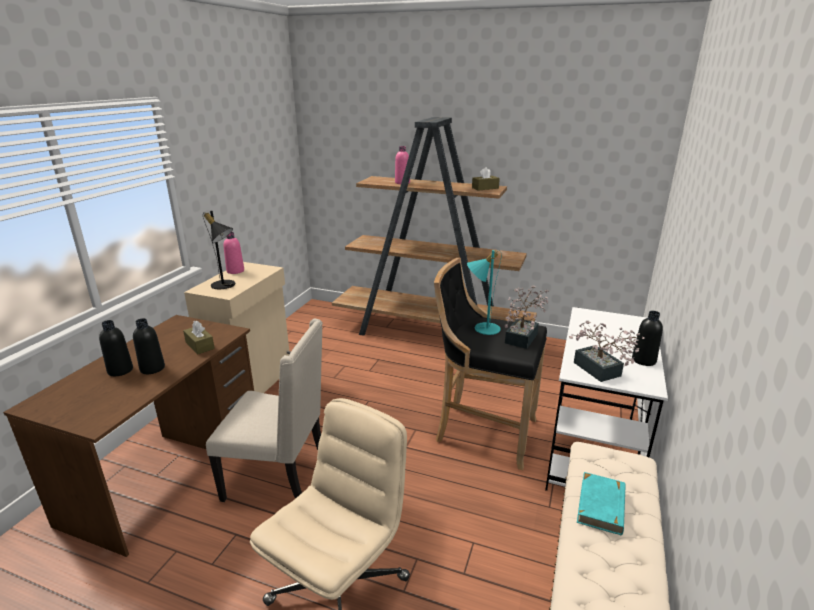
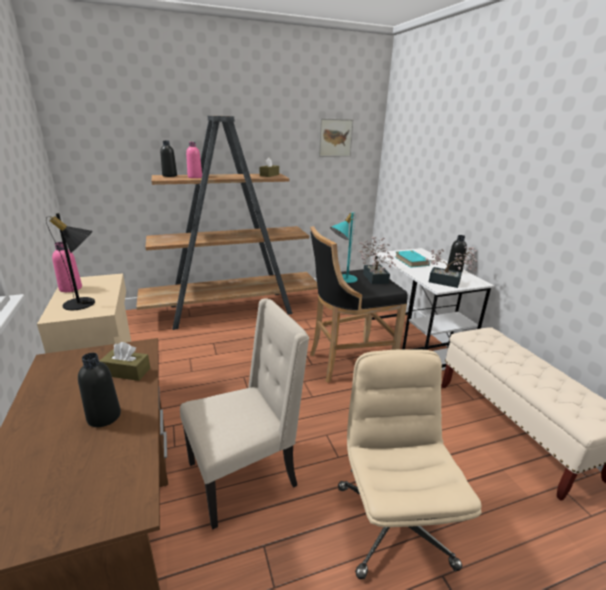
camera: 40 degrees left, 0 degrees up
black bottle [99,320,133,376] -> black bottle moved to [160,141,177,177]
turquoise book [577,472,626,535] -> turquoise book moved to [395,250,430,268]
none -> picture [319,118,353,157]

